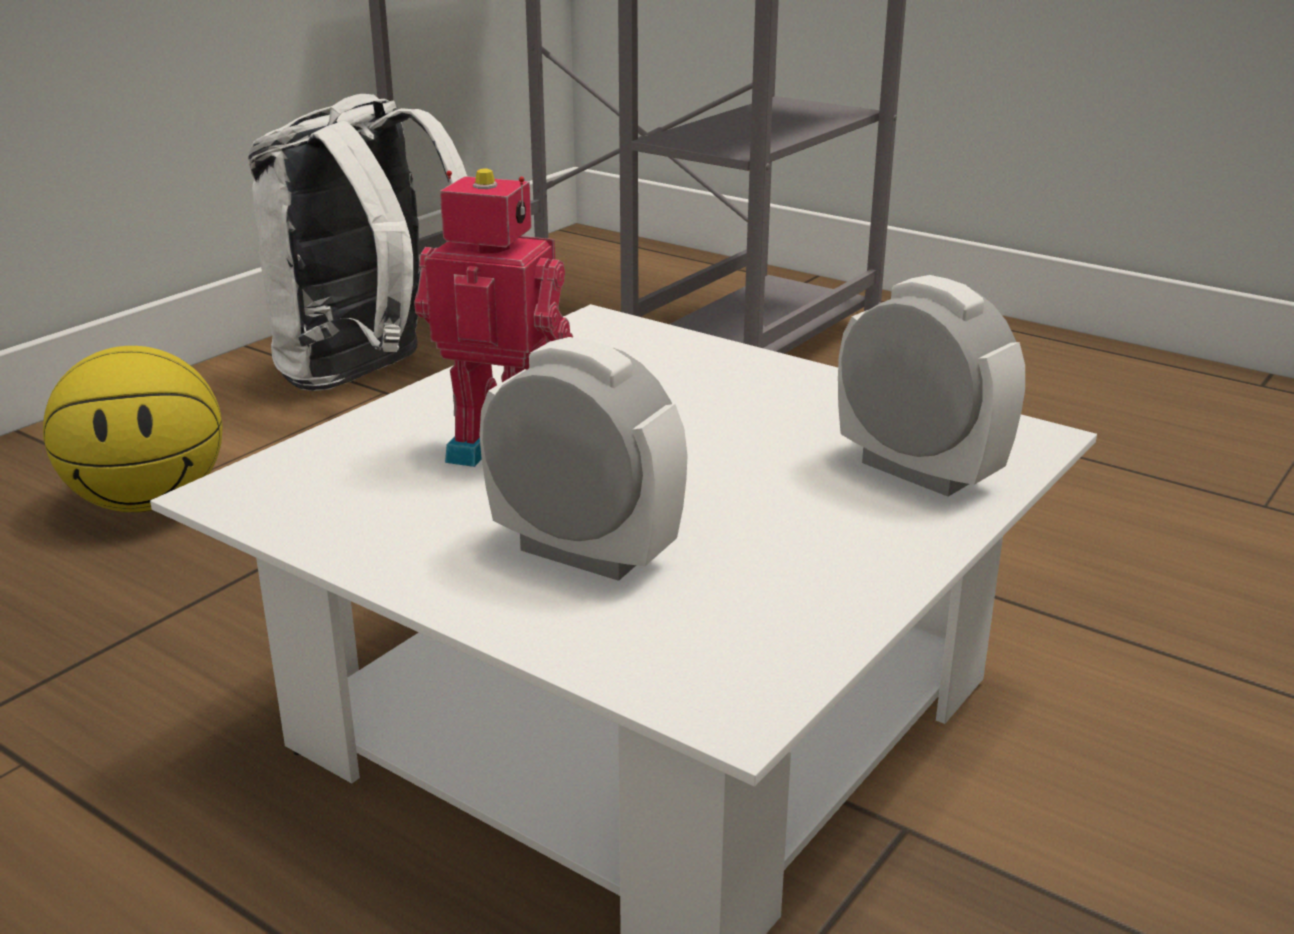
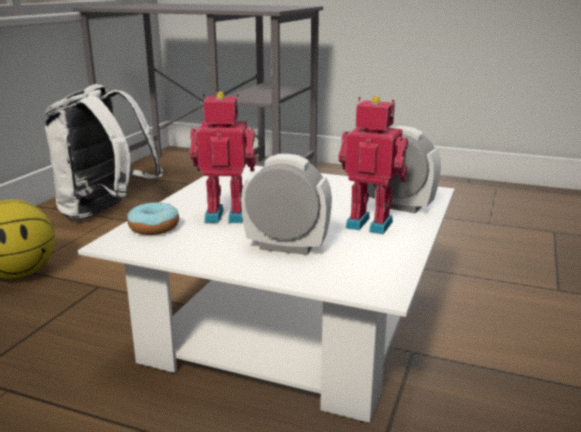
camera: 15 degrees left, 5 degrees down
none -> donut [127,202,179,235]
none -> toy robot [338,96,408,234]

